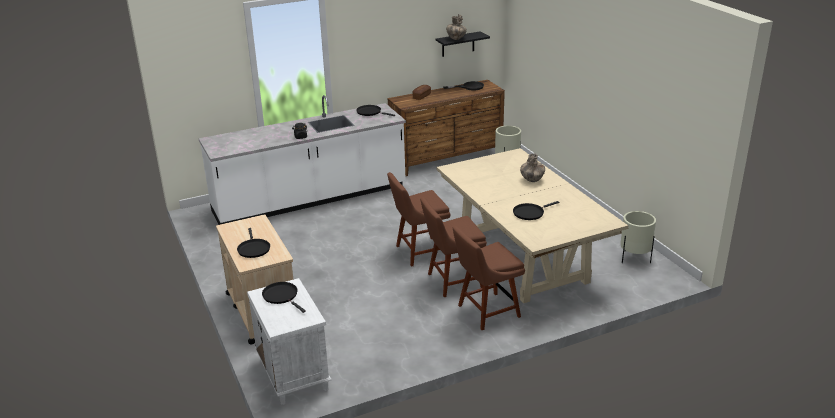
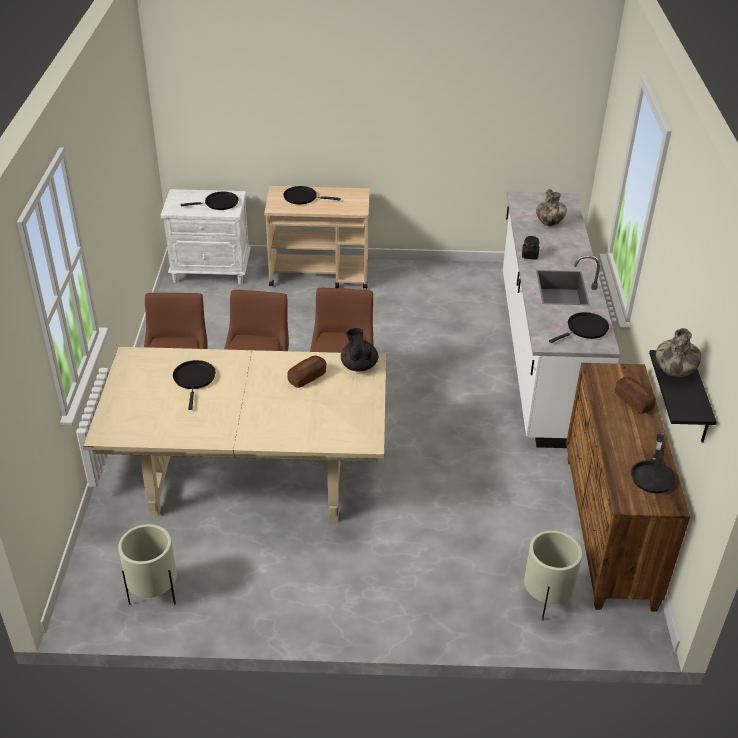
camera: 115 degrees right, 10 degrees up
vase [520,153,545,182] -> vase moved to [536,189,567,226]
none -> bread [287,356,327,388]
none -> black teapot [341,328,378,372]

